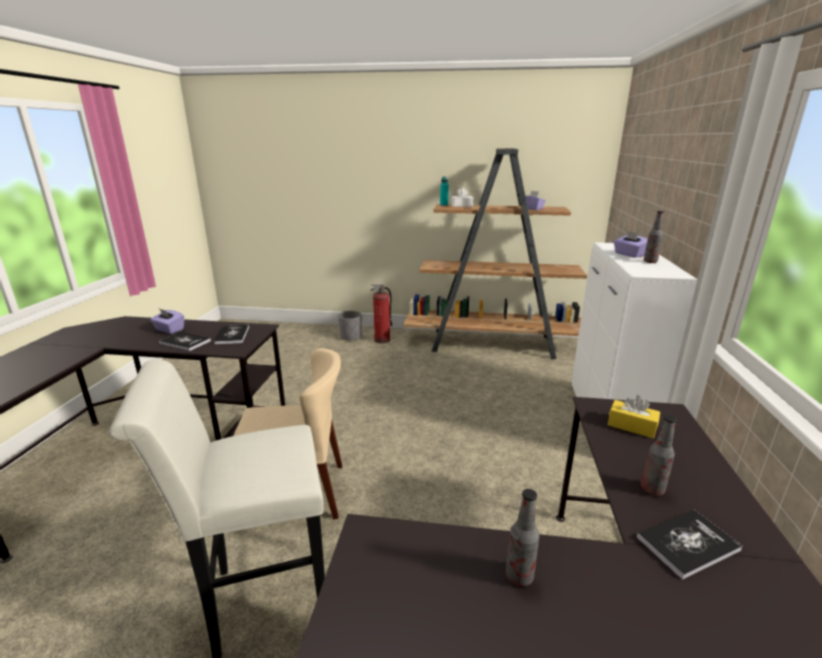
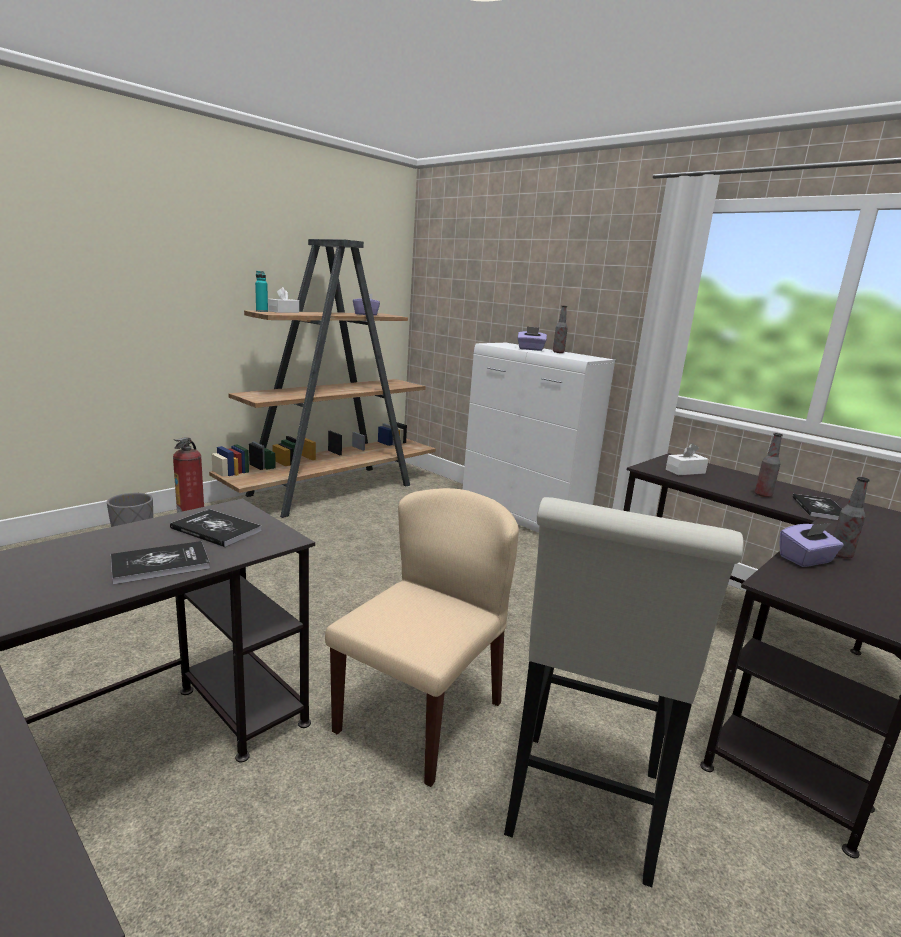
camera: 55 degrees left, 5 degrees down
purple tissue box [150,309,184,334] -> purple tissue box moved to [780,523,844,567]
yellow tissue box [608,395,660,439] -> white tissue box [666,443,709,475]

